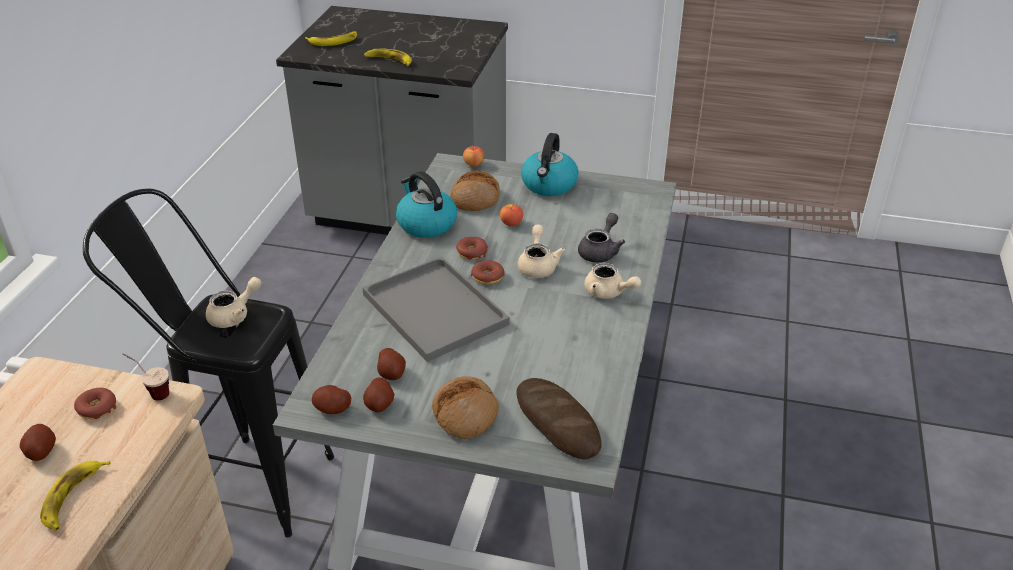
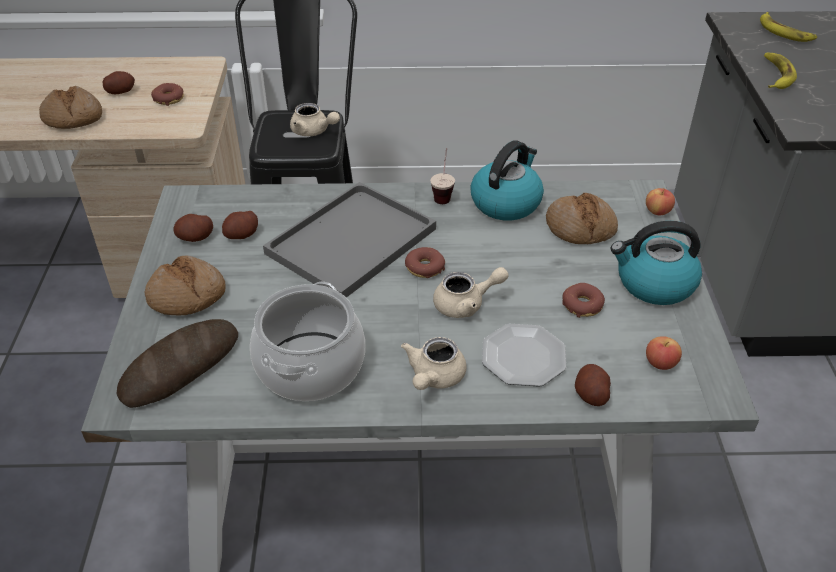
camera: 75 degrees right, 5 degrees up
banana [40,461,111,531] -> bread [39,86,102,129]
cup [123,353,169,400] -> cup moved to [430,148,455,204]
potato [312,385,351,414] -> potato moved to [575,364,611,406]
donut [456,237,488,260] -> donut moved to [562,283,605,318]
apple [500,204,523,226] -> apple moved to [646,336,682,370]
grey teapot [578,213,625,263] -> plate [482,324,566,387]
none -> cooking pot [250,282,365,401]

